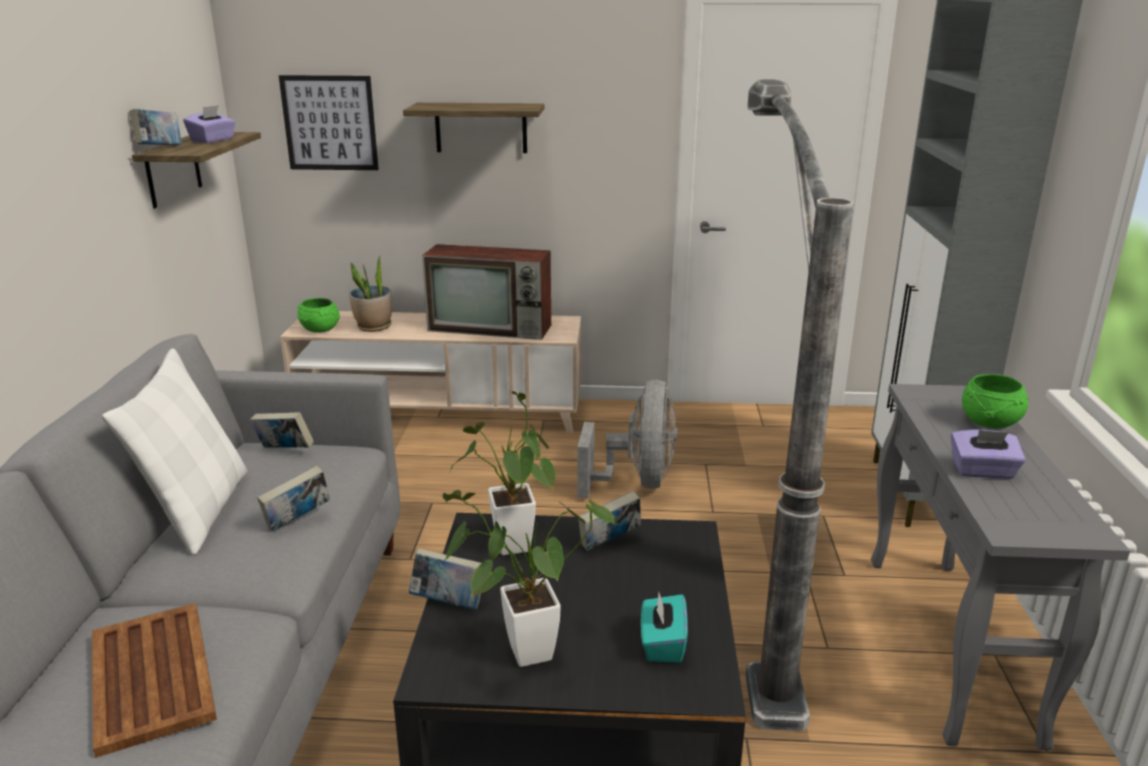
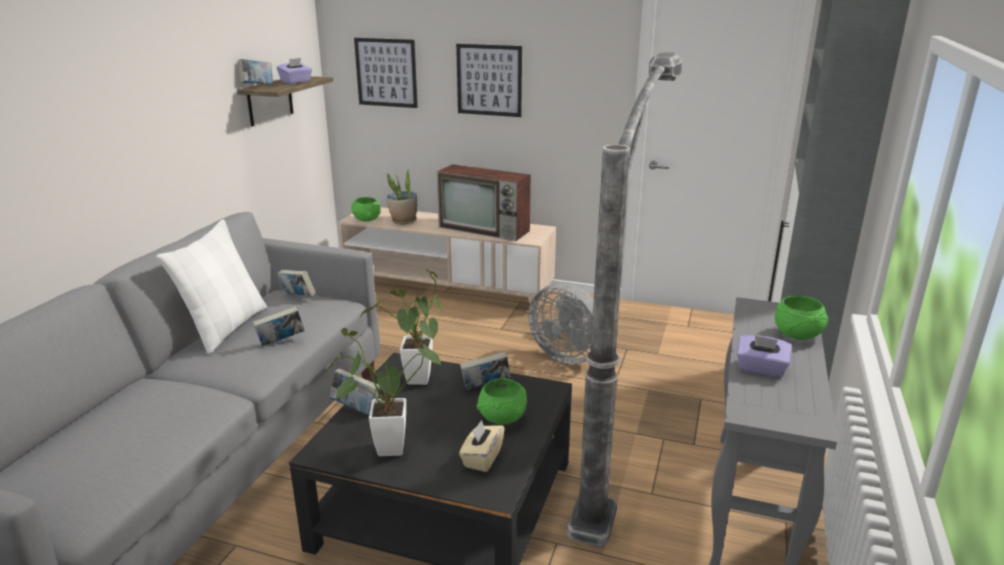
camera: 15 degrees right, 0 degrees up
brown tray [92,603,217,758] -> none
shelf [403,103,544,153] -> picture [456,44,522,117]
grey fan [577,380,677,499] -> grey fan turned 105 degrees clockwise [528,283,594,364]
turquoise tissue box [641,592,688,663] -> beige tissue box [459,420,505,472]
none -> green bowl [477,378,527,425]

